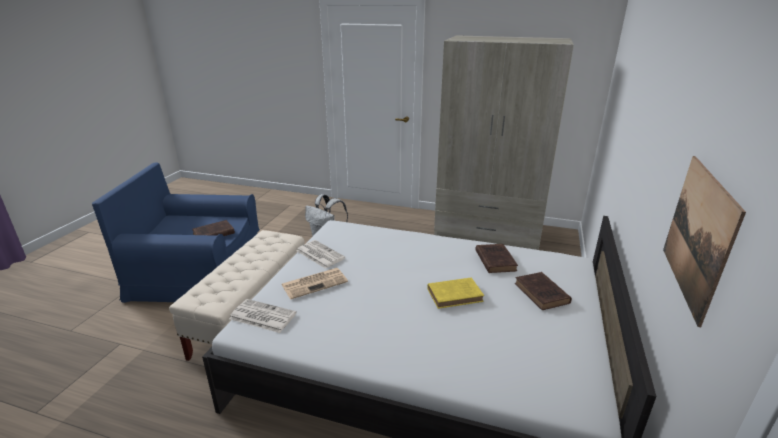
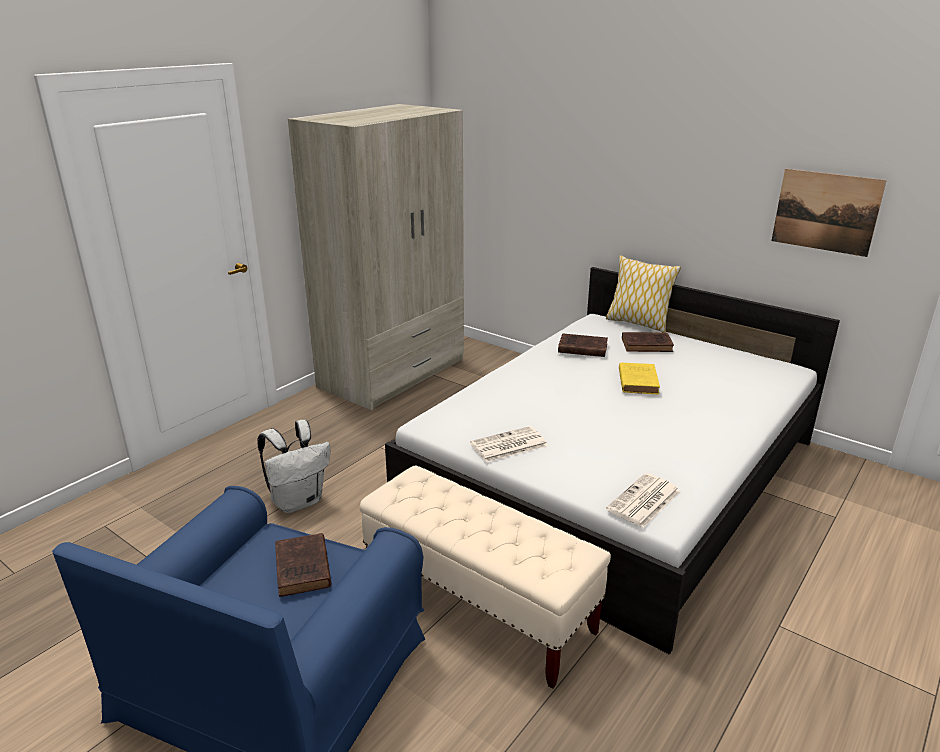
camera: 70 degrees left, 0 degrees up
newspaper [281,268,348,299] -> none
none -> pillow [606,255,681,333]

